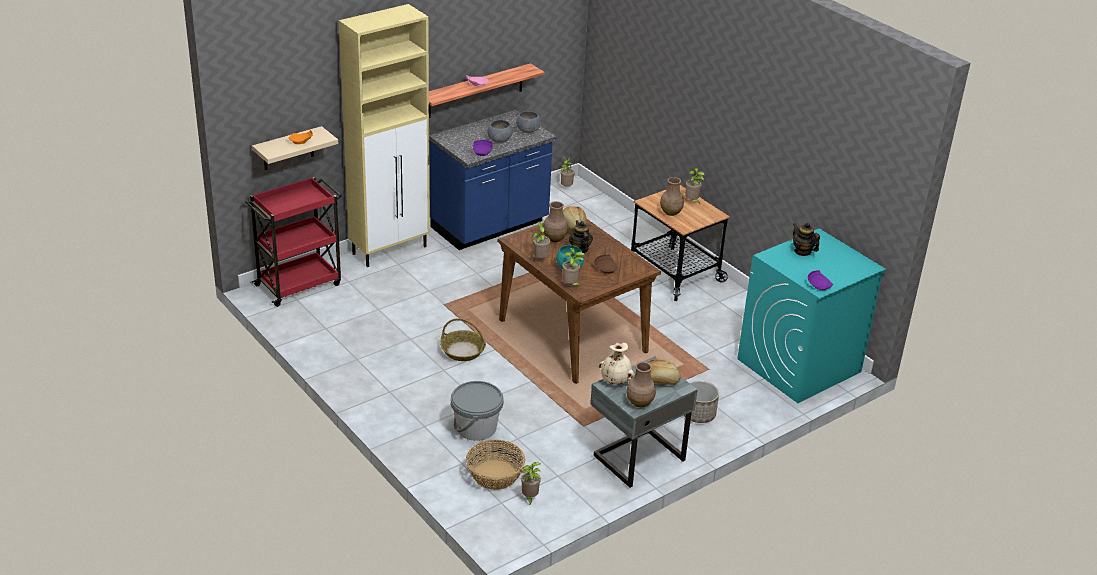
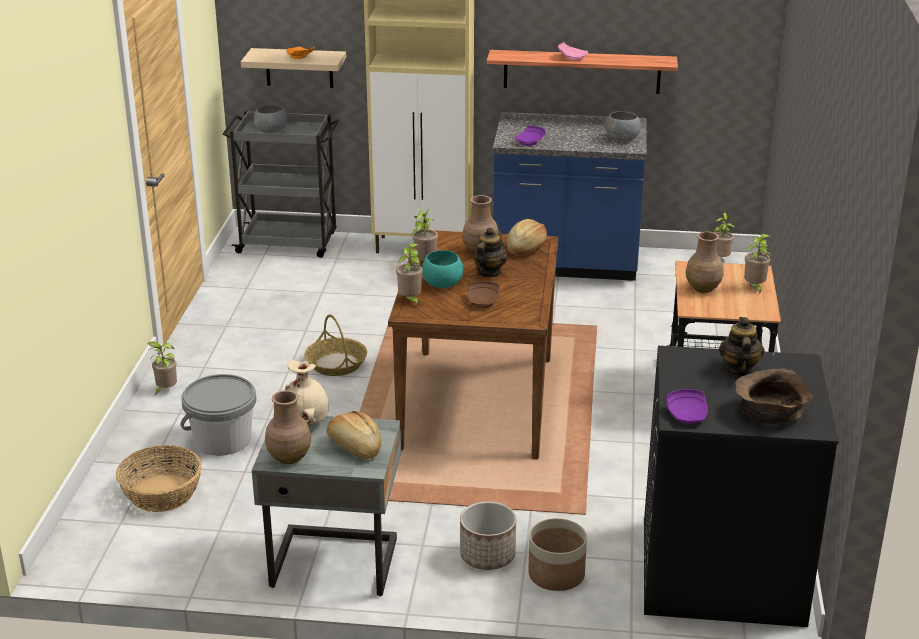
camera: 45 degrees right, 5 degrees down
red cart [245,177,341,307] -> grey cart [223,111,339,258]
grey bowl [488,120,513,143] -> grey bowl moved to [254,105,287,133]
potted plant [521,462,541,506] -> potted plant moved to [148,341,177,396]
turquoise washing machine [737,229,886,403] -> black washing machine [644,346,839,627]
none -> planter [528,518,587,591]
none -> brown bowl [735,368,813,424]

